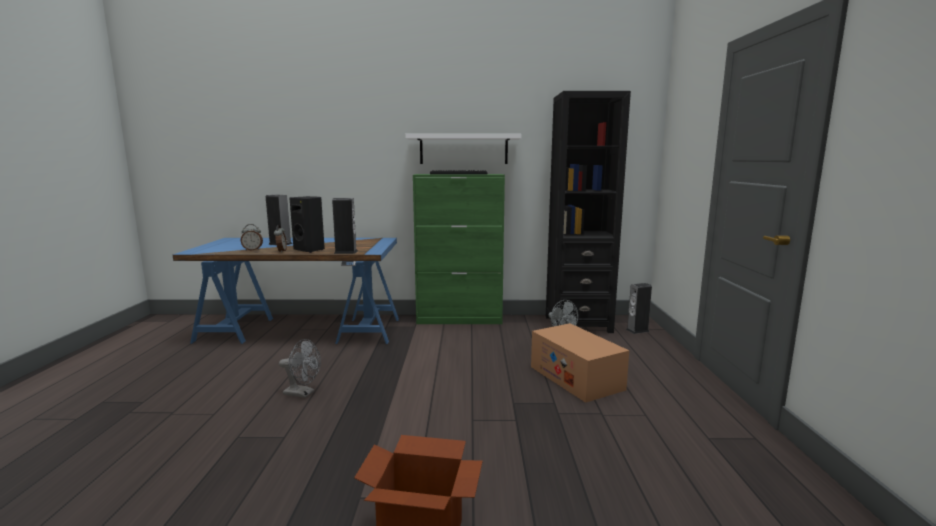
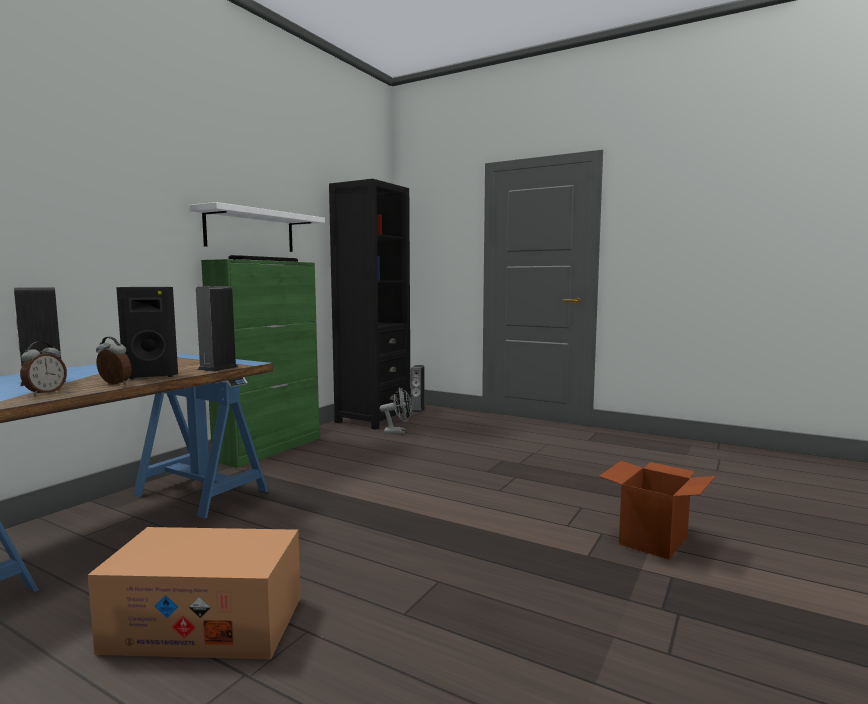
camera: 60 degrees left, 5 degrees down
grey fan [279,339,321,398] -> none
cardboard box [531,323,629,403] -> cardboard box moved to [88,527,301,659]

